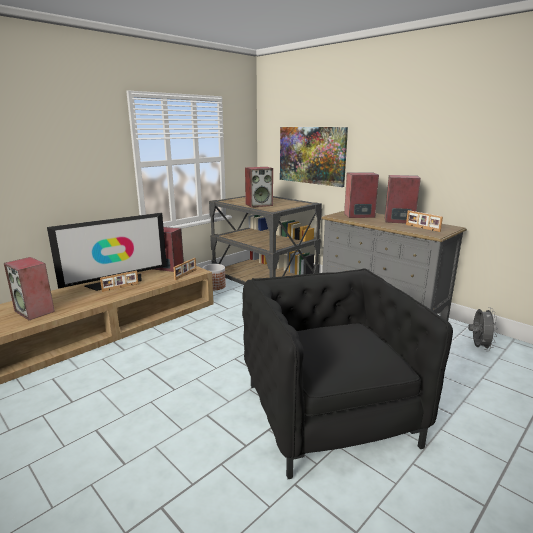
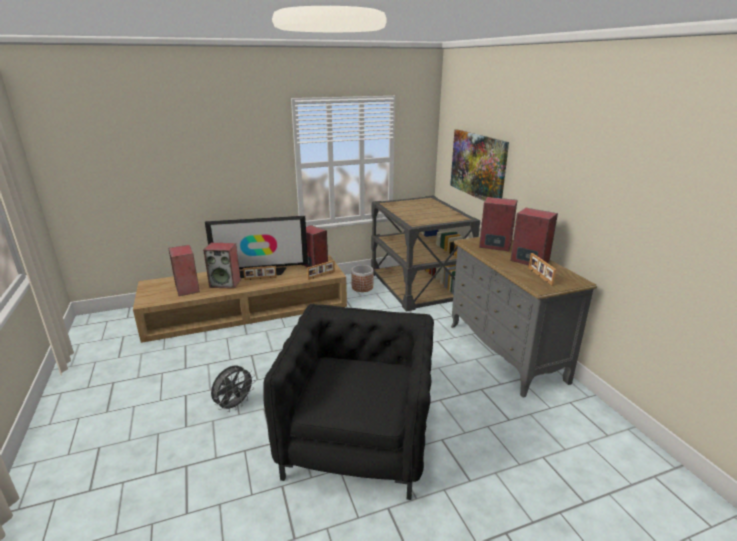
camera: 25 degrees right, 5 degrees up
speaker [245,167,273,207] -> speaker moved to [203,243,241,289]
grey fan [468,307,498,351] -> grey fan moved to [211,366,255,412]

